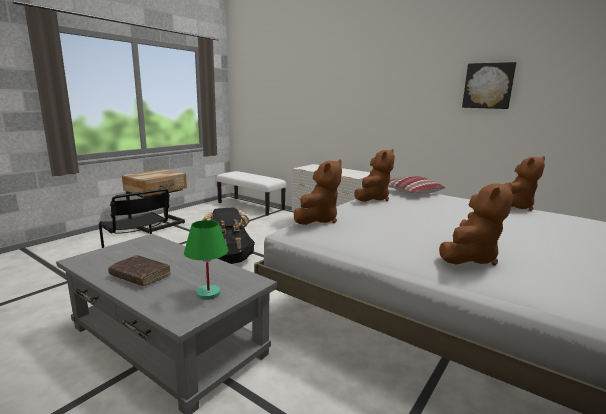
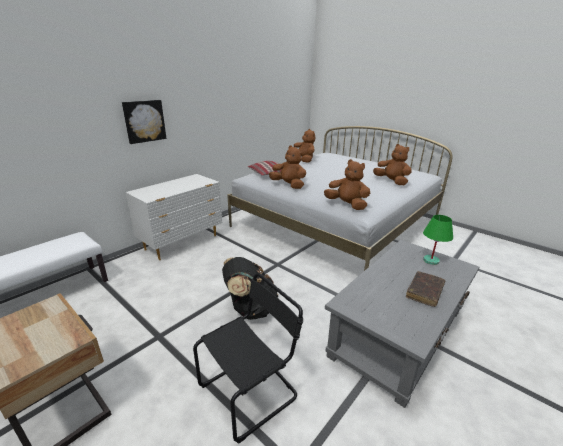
camera: 85 degrees left, 10 degrees up
picture [462,62,516,109] -> picture moved to [122,100,166,144]

